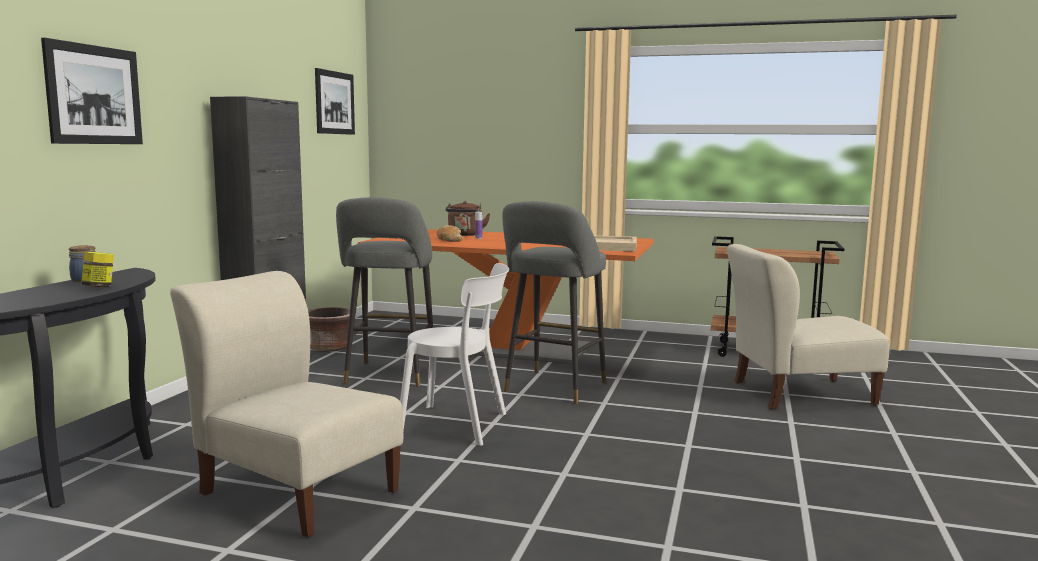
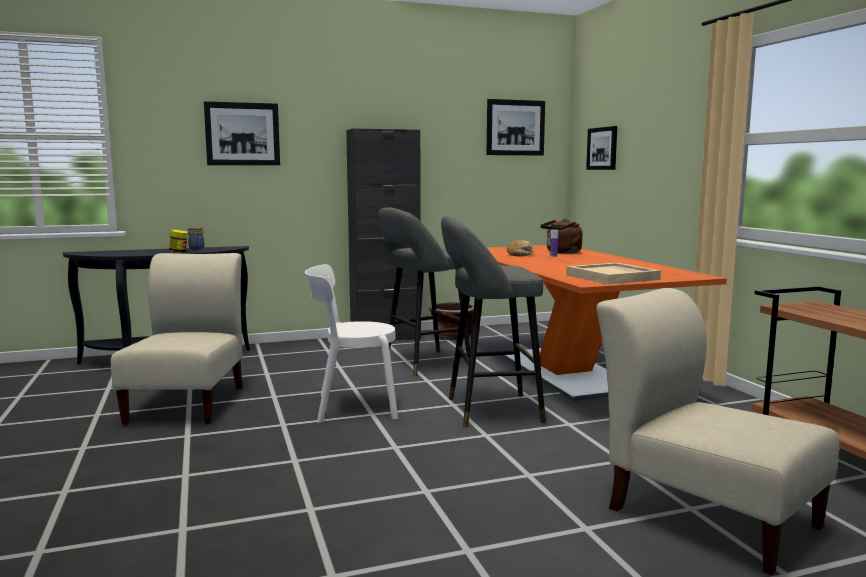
camera: 55 degrees right, 0 degrees up
white chair [400,263,509,446] -> white chair turned 105 degrees clockwise [305,264,398,423]
none -> picture [586,126,617,170]

